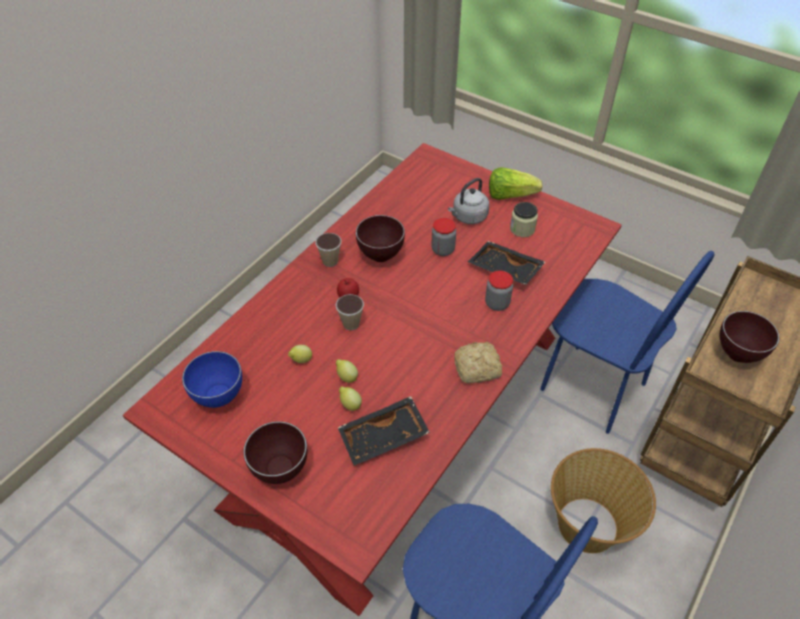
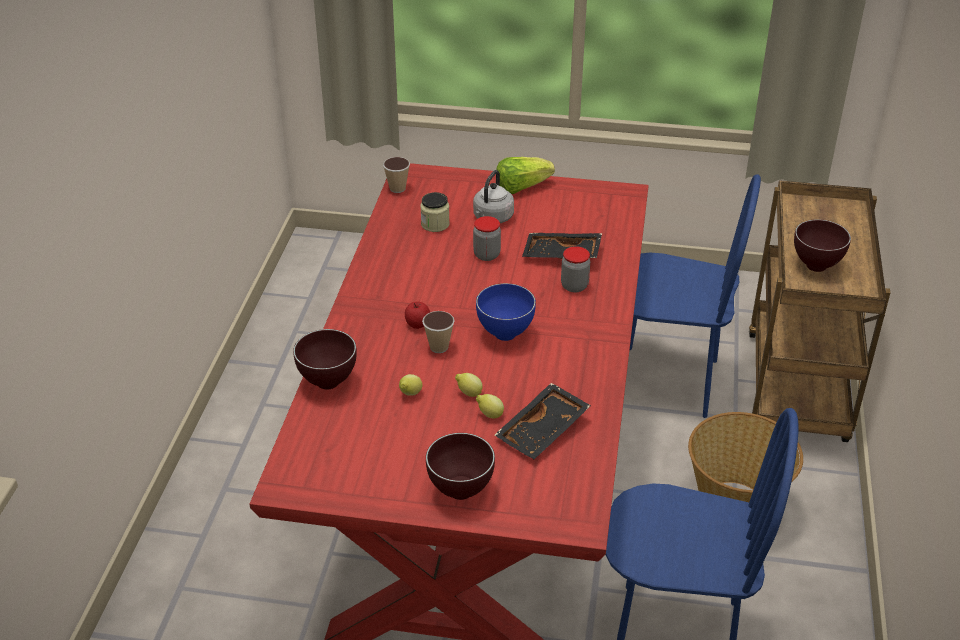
camera: 25 degrees left, 10 degrees down
blue bowl [182,351,242,408] -> blue bowl moved to [476,283,536,341]
cup [315,233,342,267] -> cup moved to [383,157,410,193]
brown bowl [356,215,405,262] -> brown bowl moved to [293,329,357,389]
bread [454,342,502,383] -> none
jar [510,202,538,237] -> jar moved to [420,192,450,232]

